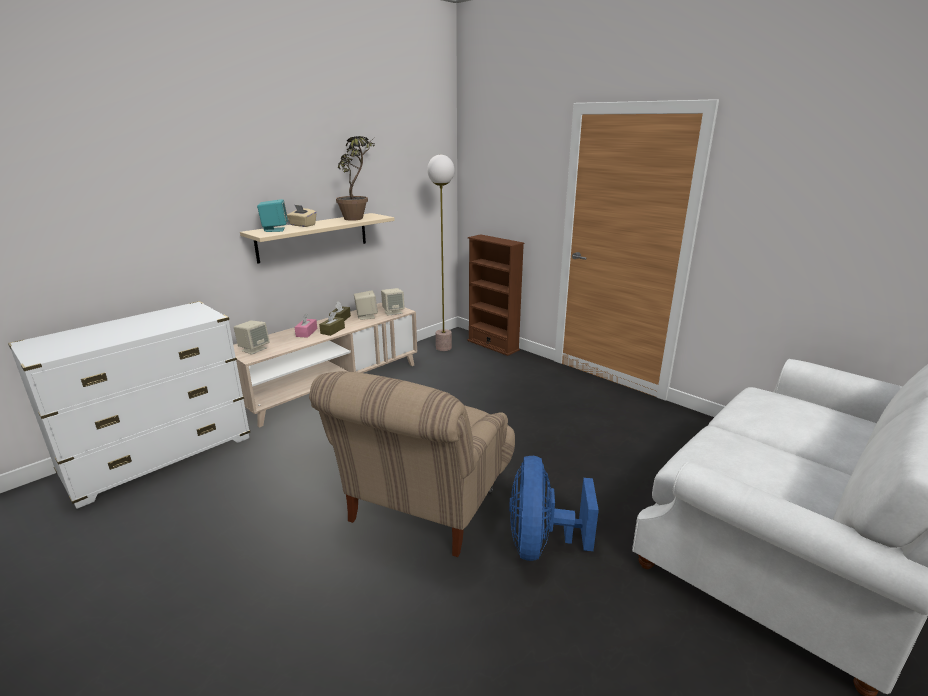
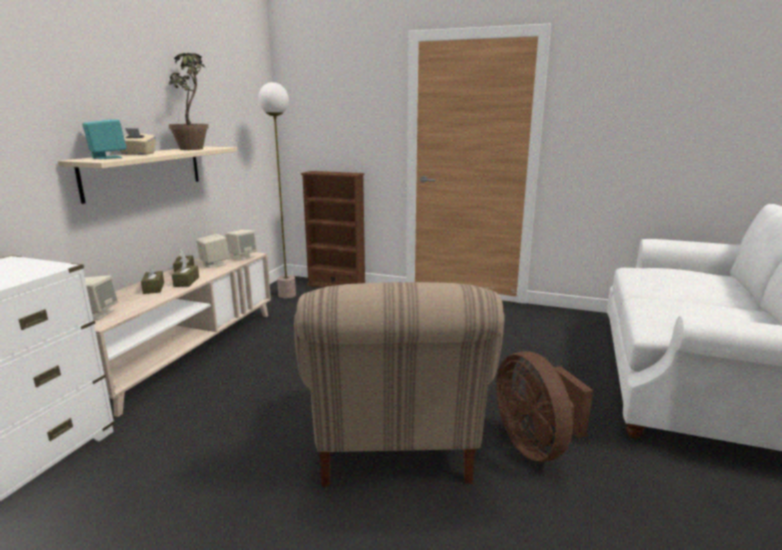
camera: 25 degrees left, 5 degrees down
pink tissue box [294,313,317,338] -> brown tissue box [141,264,164,294]
blue fan [509,456,599,561] -> brown fan [496,351,593,462]

